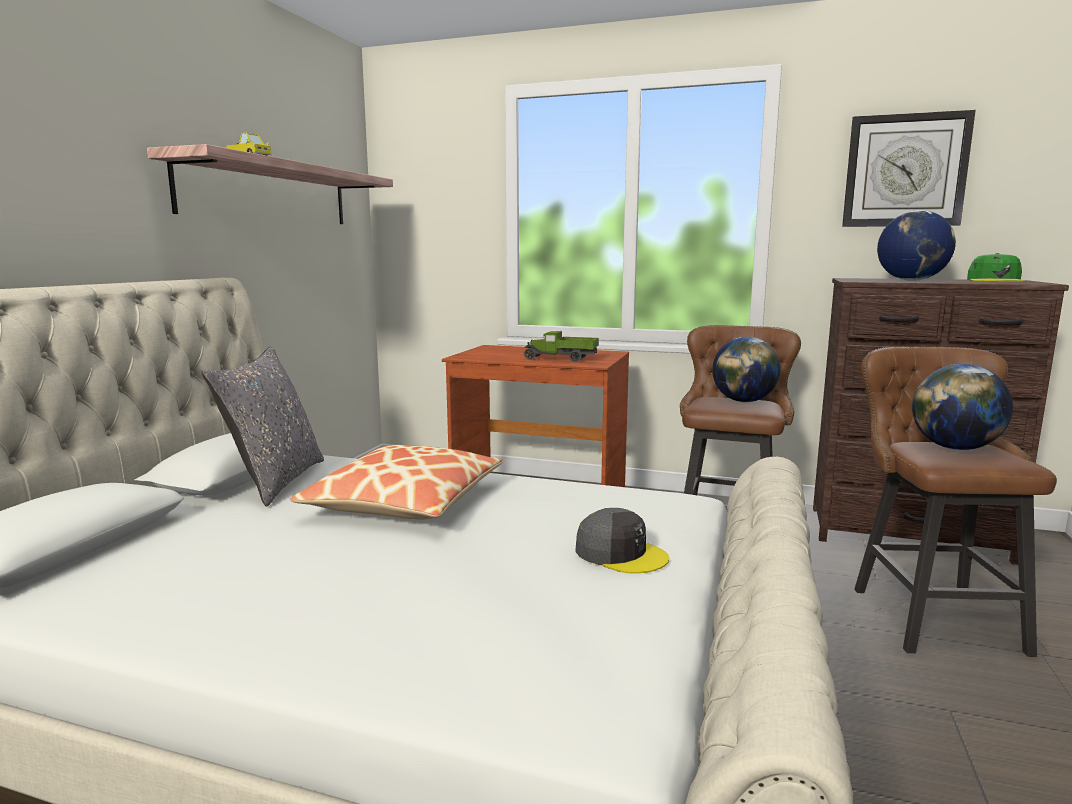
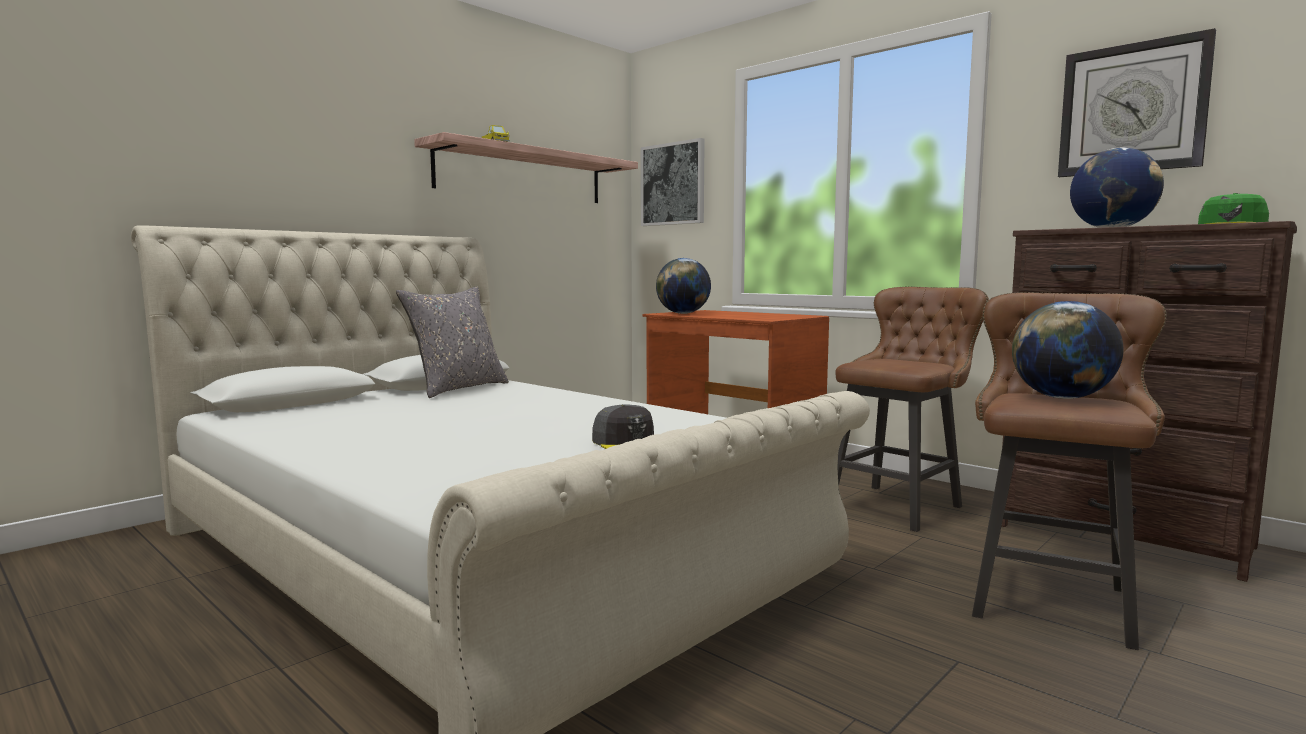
camera: 25 degrees right, 5 degrees down
pillow [290,445,503,520] -> none
toy truck [523,331,599,362] -> none
globe [712,337,781,402] -> globe moved to [656,258,711,314]
none -> picture [641,138,705,226]

